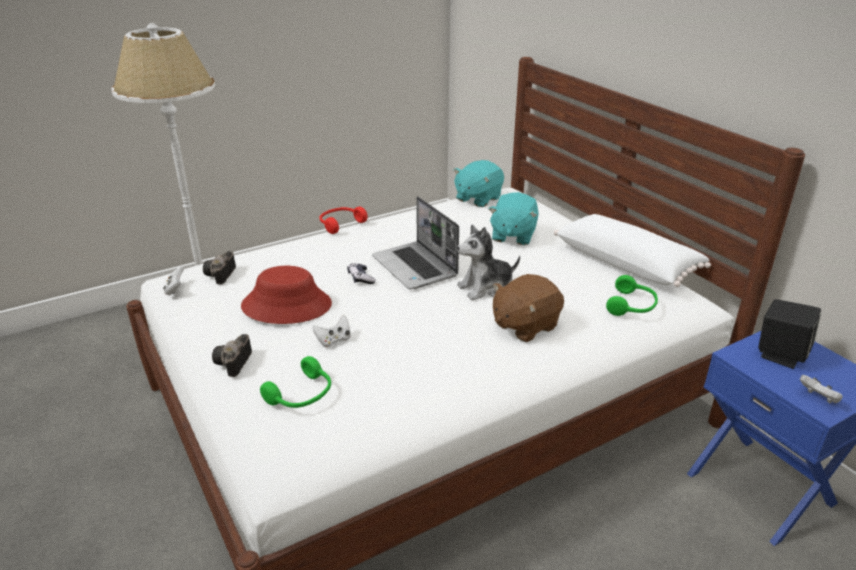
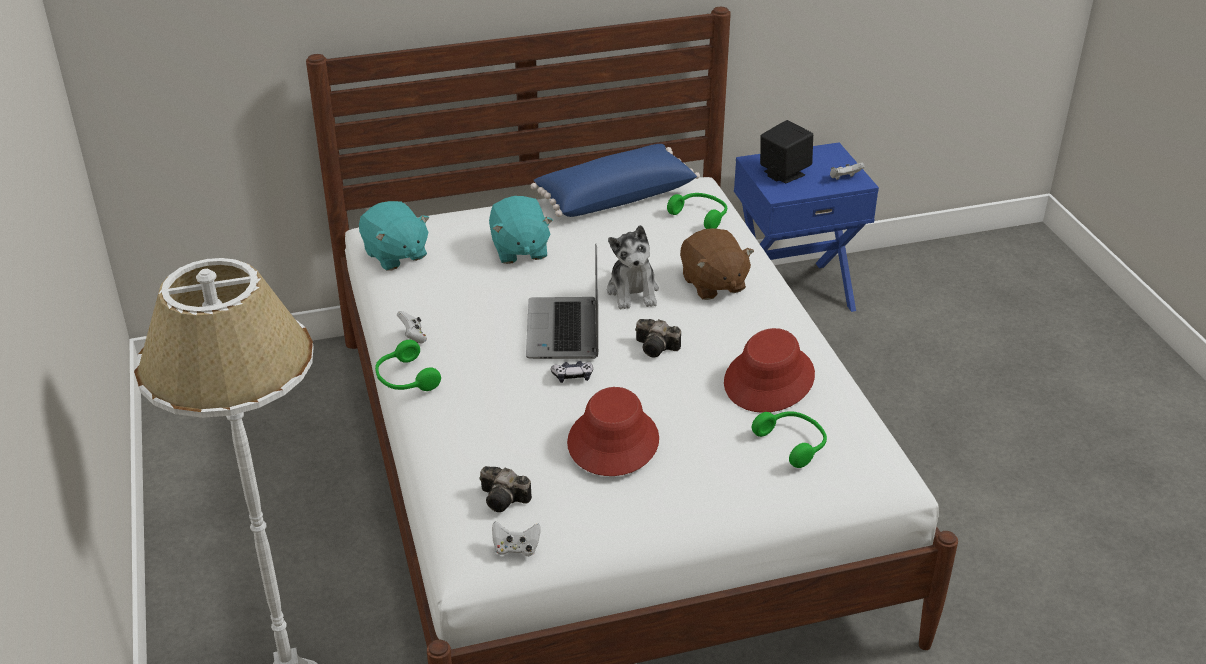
camera: 75 degrees left, 5 degrees up
camera [212,334,252,377] -> camera moved to [635,319,681,357]
white game controller [312,315,351,348] -> white game controller moved to [397,311,427,344]
red headphones [319,207,368,234] -> green headphones [375,340,441,391]
laptop [372,196,459,289] -> laptop turned 105 degrees clockwise [526,244,599,359]
turquoise plush toy [489,192,539,245] -> turquoise plush toy turned 45 degrees clockwise [489,196,553,264]
white pillow [554,214,711,287] -> blue pillow [531,144,700,217]
none -> red hat [724,328,815,413]

